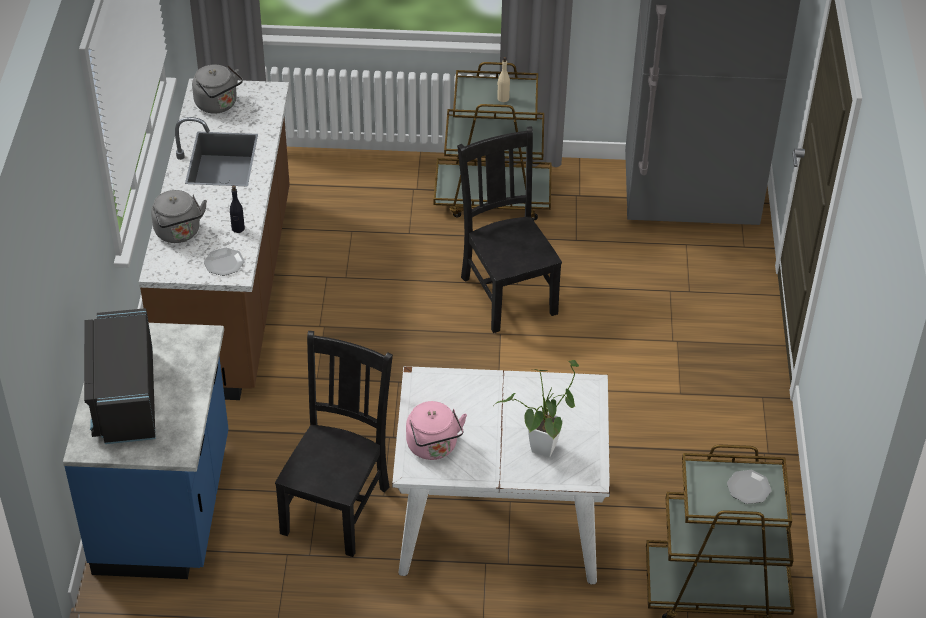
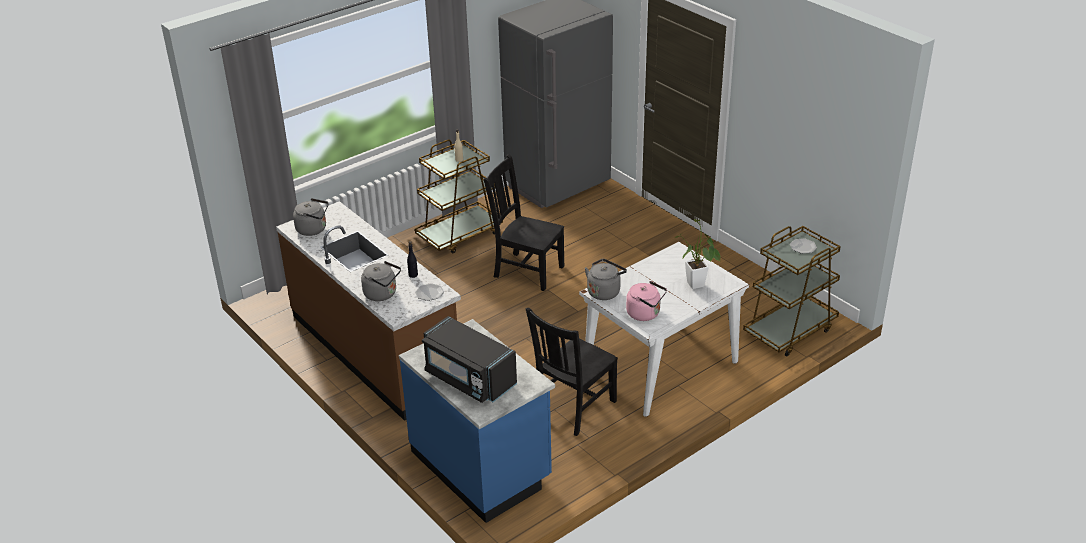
camera: 40 degrees left, 10 degrees down
black chair [275,331,393,557] -> black chair turned 120 degrees counterclockwise [526,308,618,436]
none -> grey kettle [585,259,627,300]

